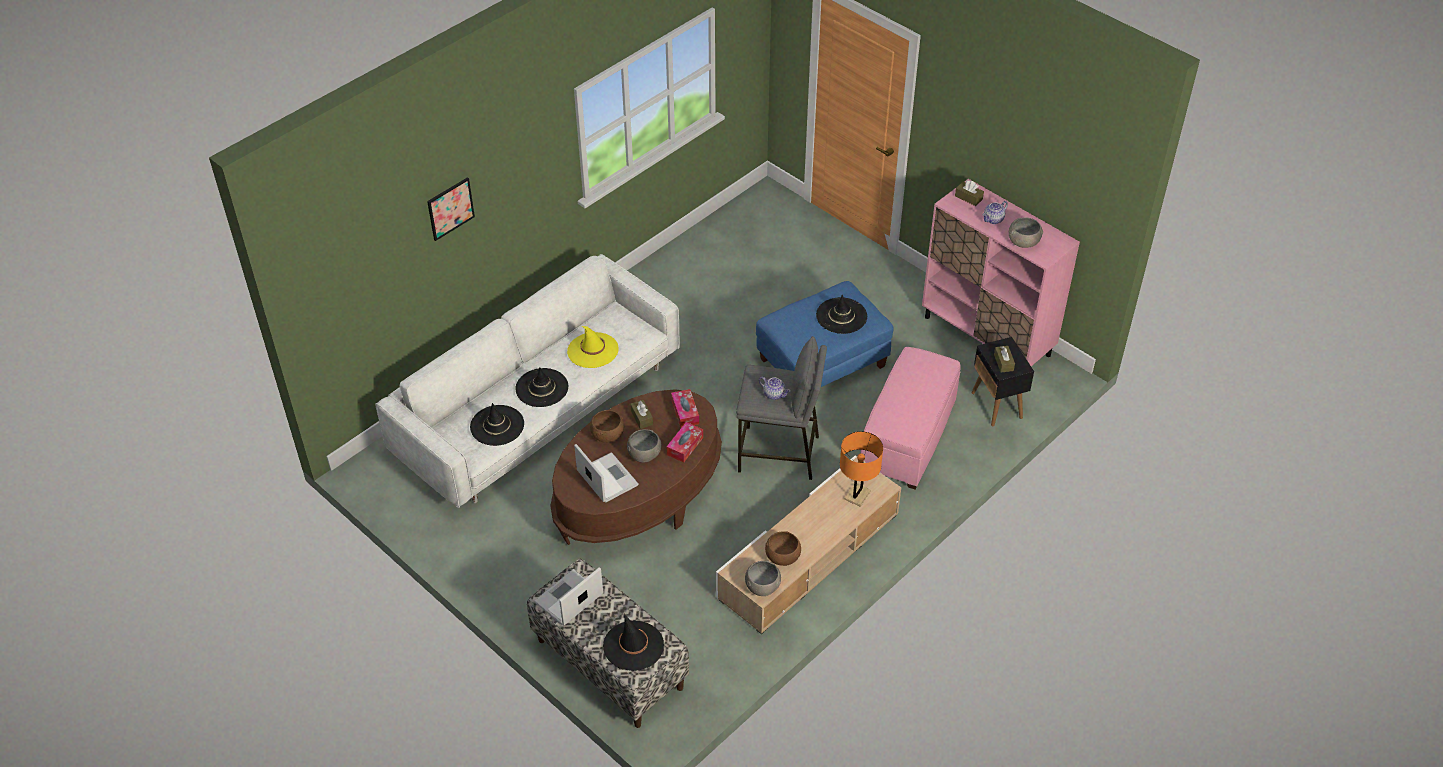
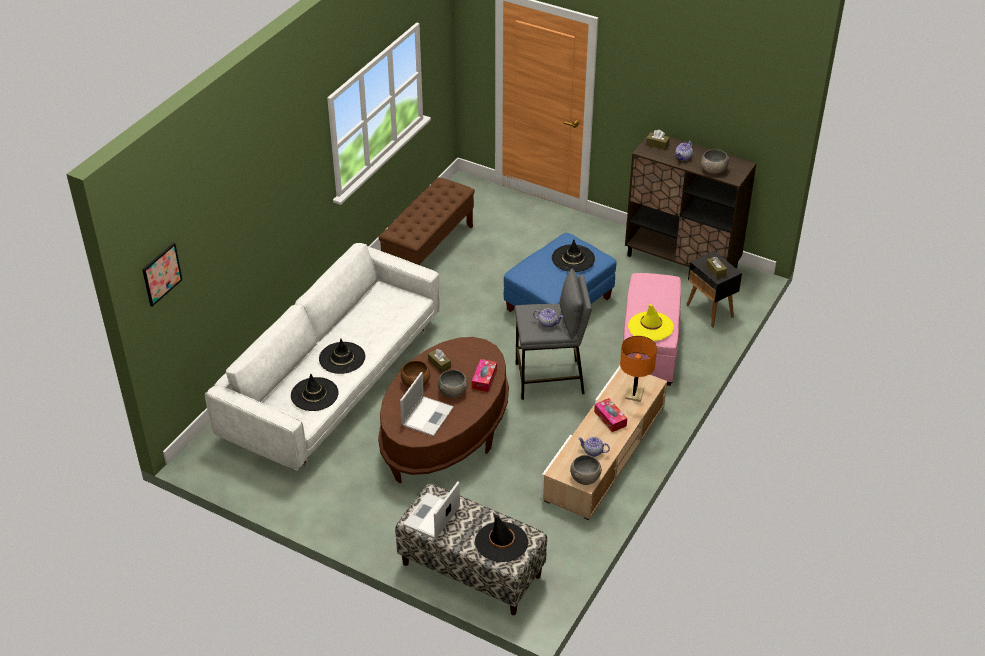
camera: 15 degrees left, 5 degrees down
picture [427,177,475,241] -> picture moved to [142,243,182,306]
yellow hat [567,326,619,368] -> yellow hat moved to [628,304,674,341]
laptop [574,444,639,503] -> laptop turned 75 degrees clockwise [400,372,454,436]
tissue box [671,389,699,428] -> tissue box moved to [594,398,627,432]
brown bowl [765,531,801,566] -> teapot [578,437,610,457]
pink cabinet [922,179,1080,366] -> brown cabinet [625,131,757,268]
none -> brown bench [379,177,475,265]

